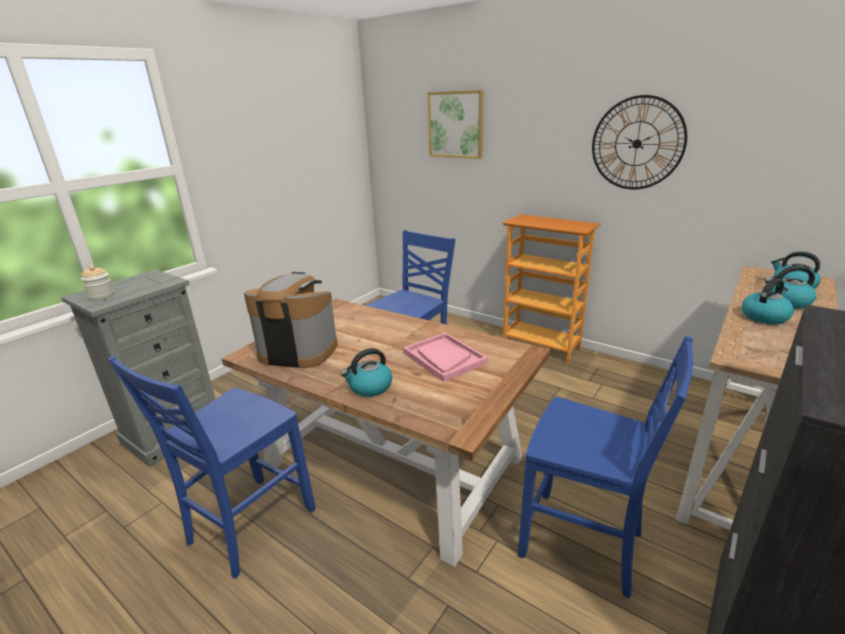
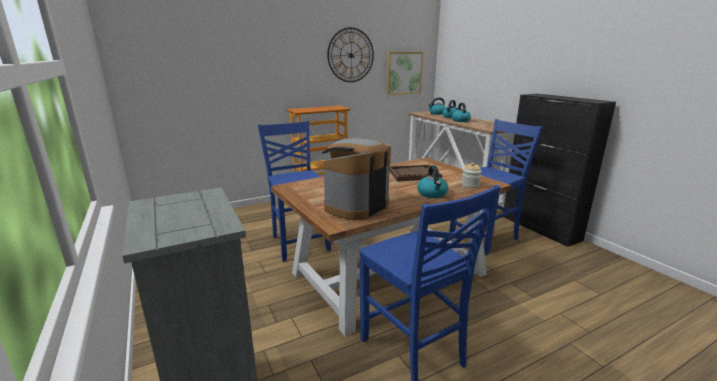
camera: 65 degrees left, 5 degrees down
jar [81,266,115,300] -> jar moved to [461,162,481,189]
pink tray [403,332,488,382] -> brown tray [389,165,442,181]
picture [428,90,484,159] -> picture moved to [387,52,423,95]

